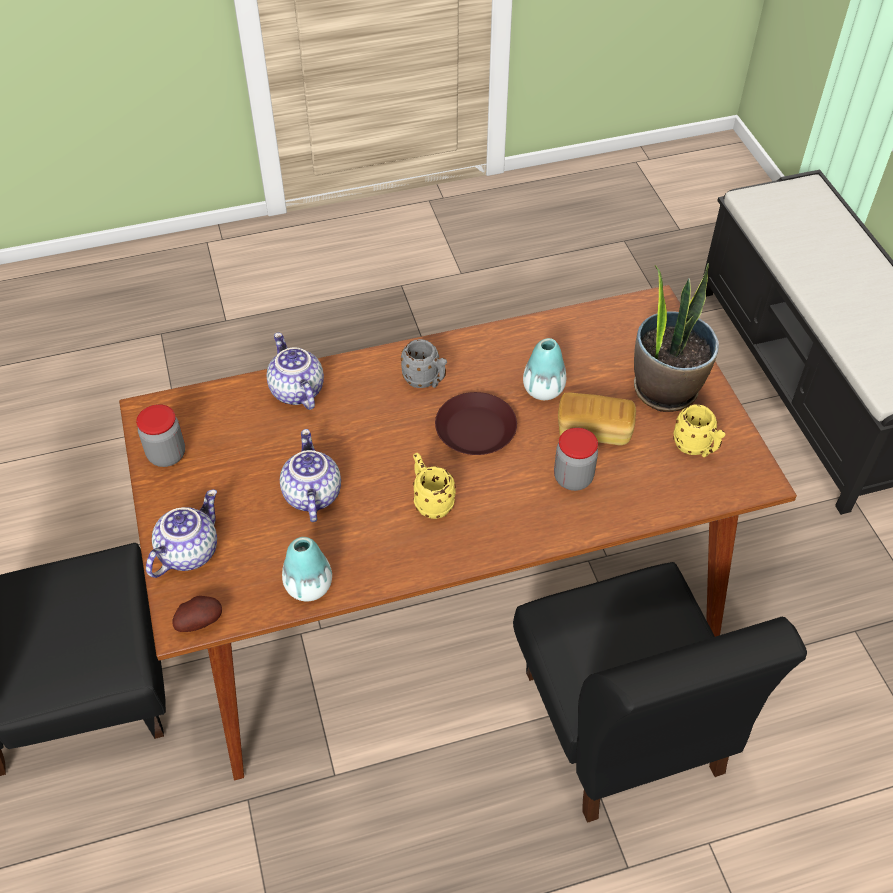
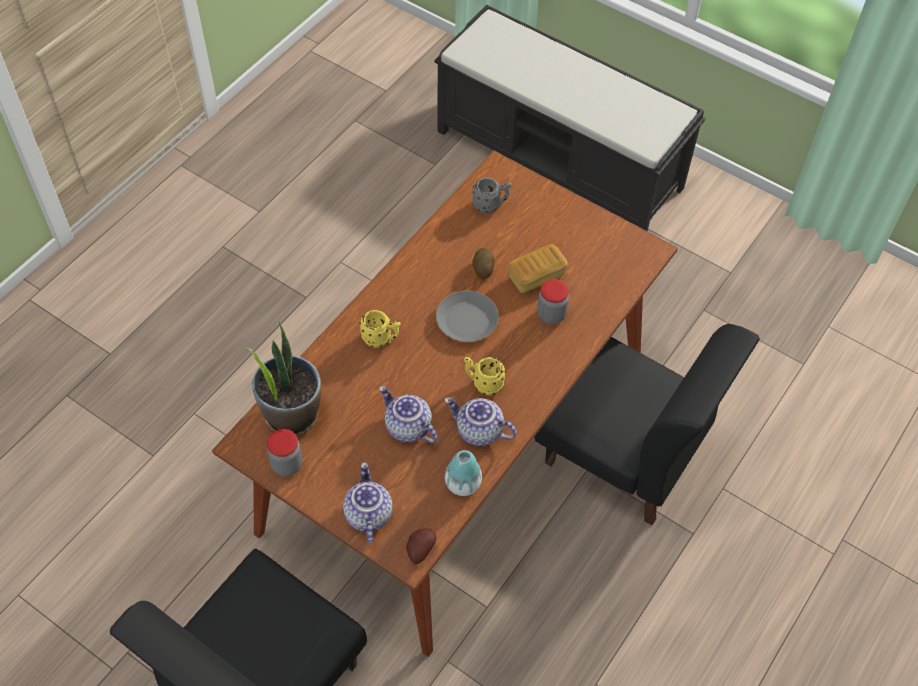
camera: 40 degrees left, 5 degrees up
teapot [267,332,324,410] -> teapot moved to [445,397,517,446]
grey mug [401,339,447,388] -> grey mug moved to [472,178,512,213]
brown plate [435,392,517,455] -> grey plate [436,291,499,342]
vase [523,338,566,400] -> potato [472,248,495,279]
potted plant [634,263,719,412] -> potted plant moved to [246,321,321,436]
yellow mug [673,404,725,457] -> yellow mug moved to [359,310,401,348]

